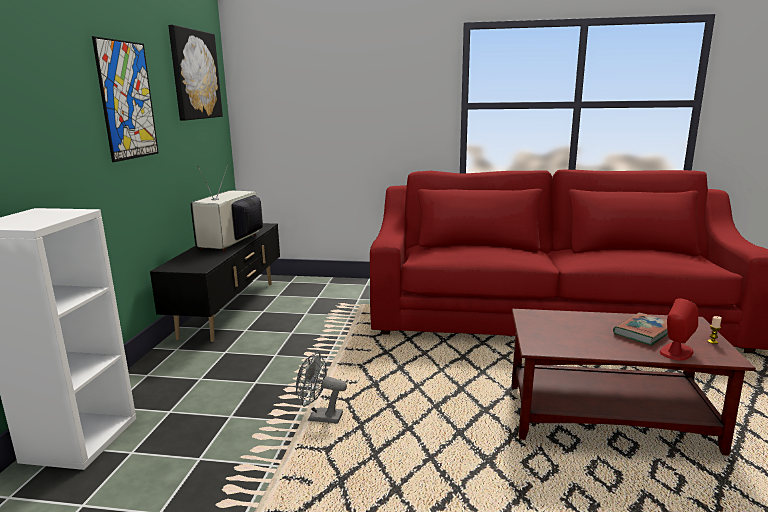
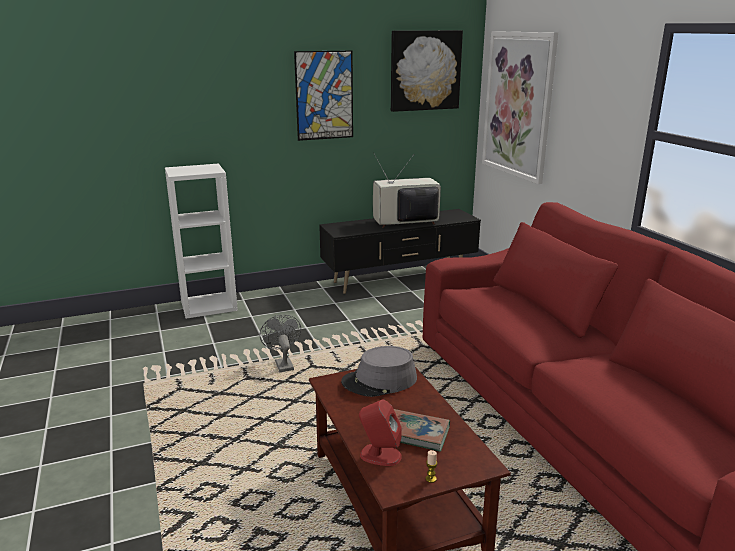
camera: 60 degrees right, 5 degrees up
none -> grey hat [341,346,417,397]
none -> picture [482,31,558,184]

